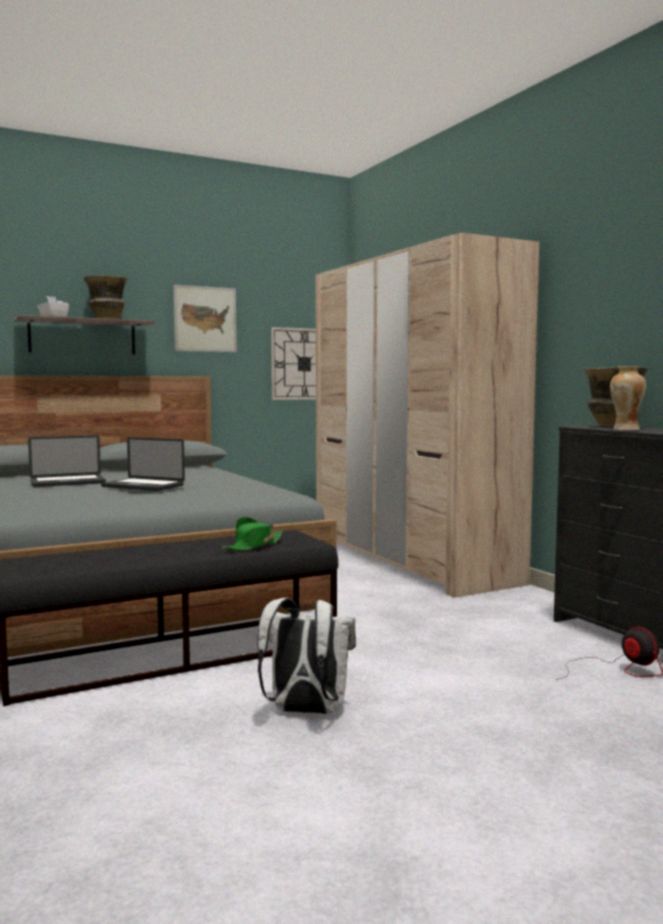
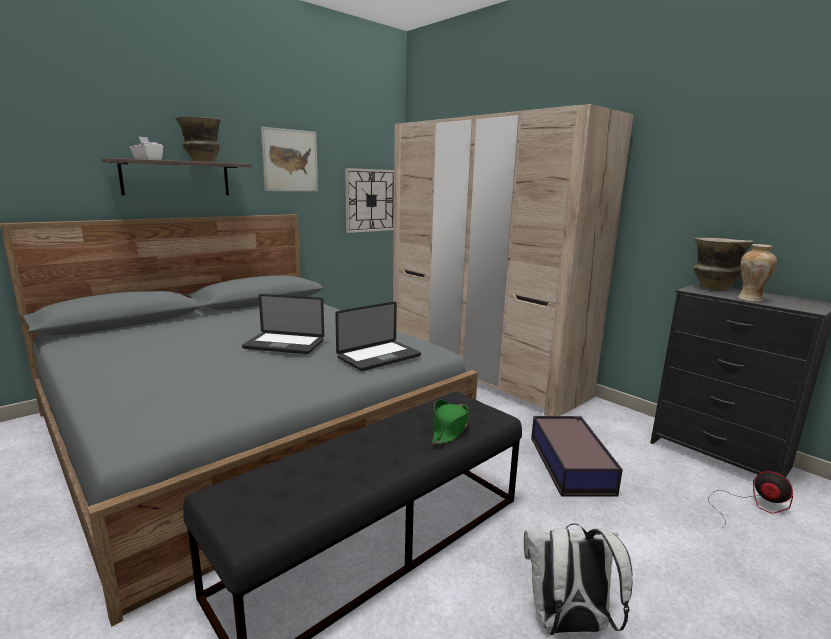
camera: 15 degrees left, 10 degrees up
laptop [28,435,106,487] -> laptop moved to [335,302,421,371]
none -> storage box [531,416,623,497]

